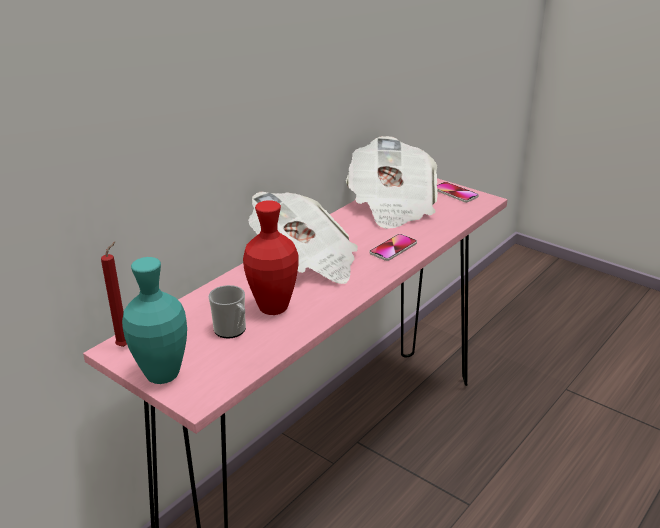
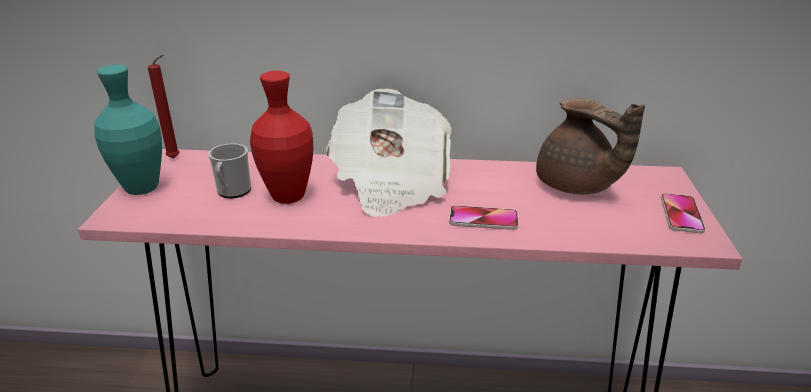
camera: 55 degrees right, 0 degrees up
newspaper [346,136,438,229] -> brown teapot [536,98,645,194]

